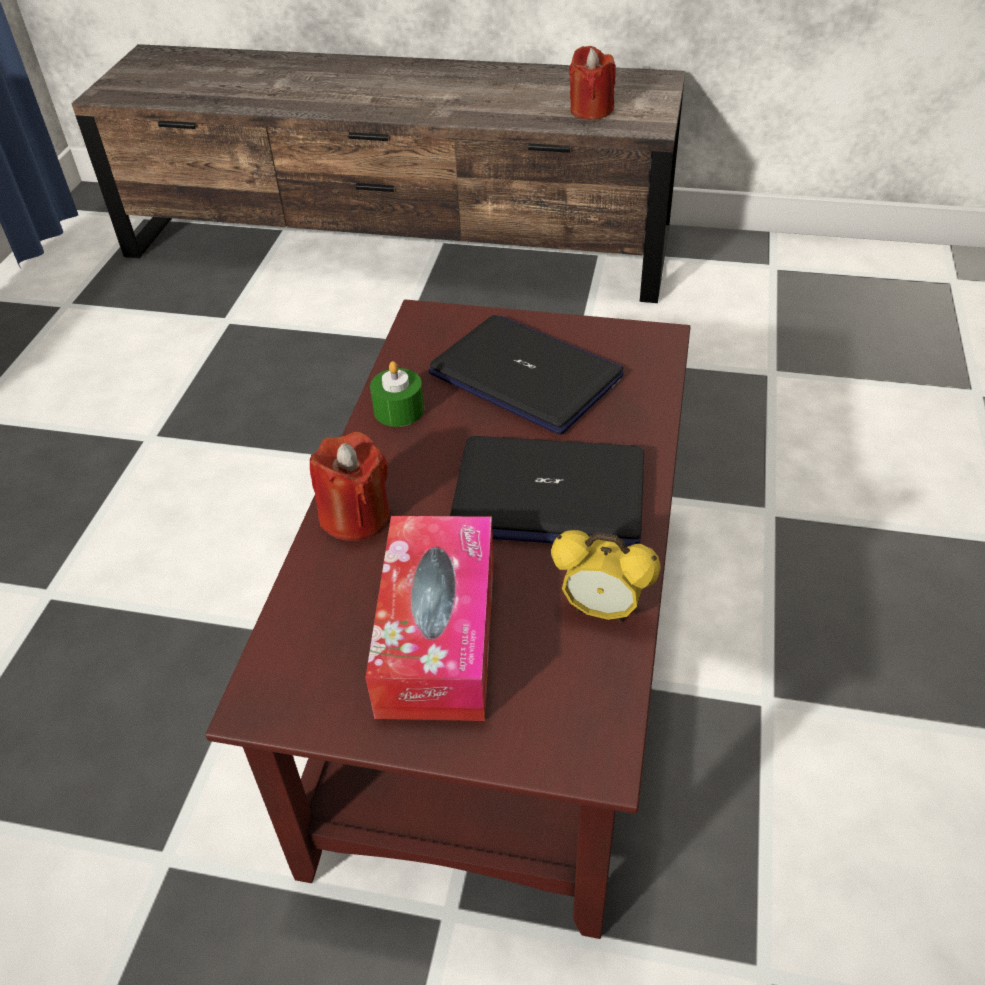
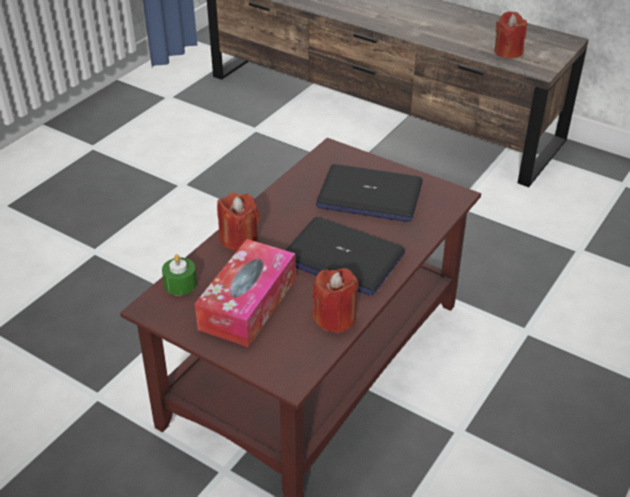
camera: 20 degrees right, 5 degrees down
green candle [370,361,424,427] -> green candle moved to [162,254,197,296]
laptop [428,315,624,434] -> laptop turned 135 degrees clockwise [316,164,423,222]
alarm clock [551,530,661,623] -> red candle [313,268,359,333]

